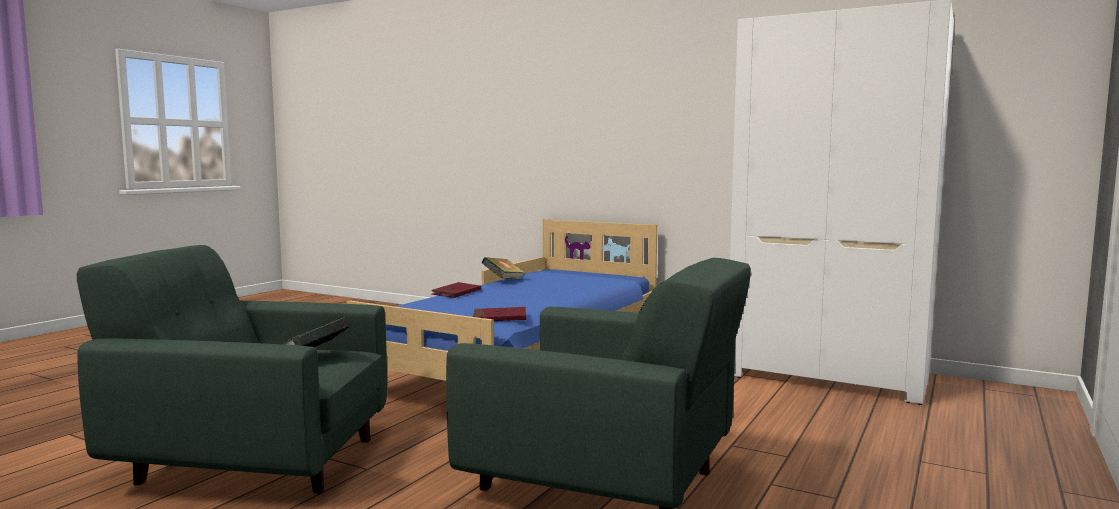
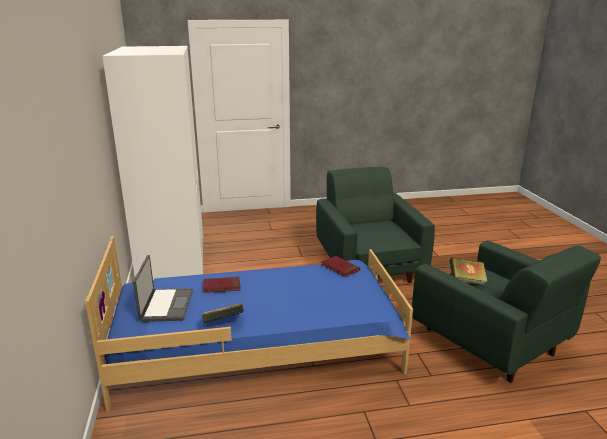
camera: 130 degrees left, 15 degrees up
red book [431,282,481,298] -> red book moved to [204,277,241,293]
none -> laptop [133,255,193,322]

